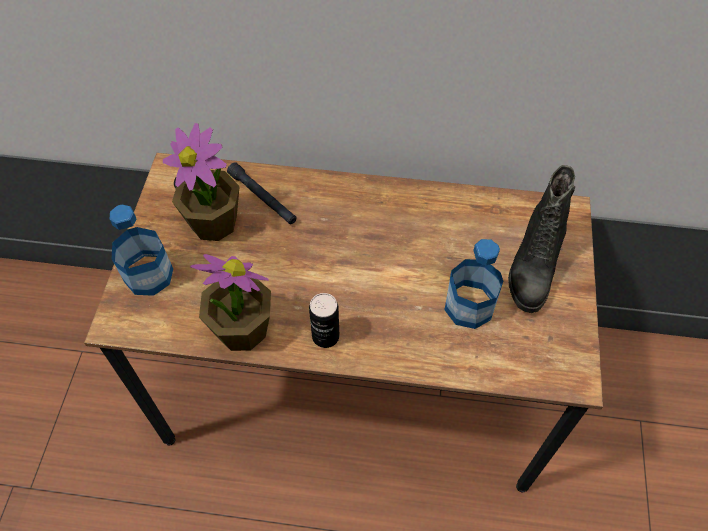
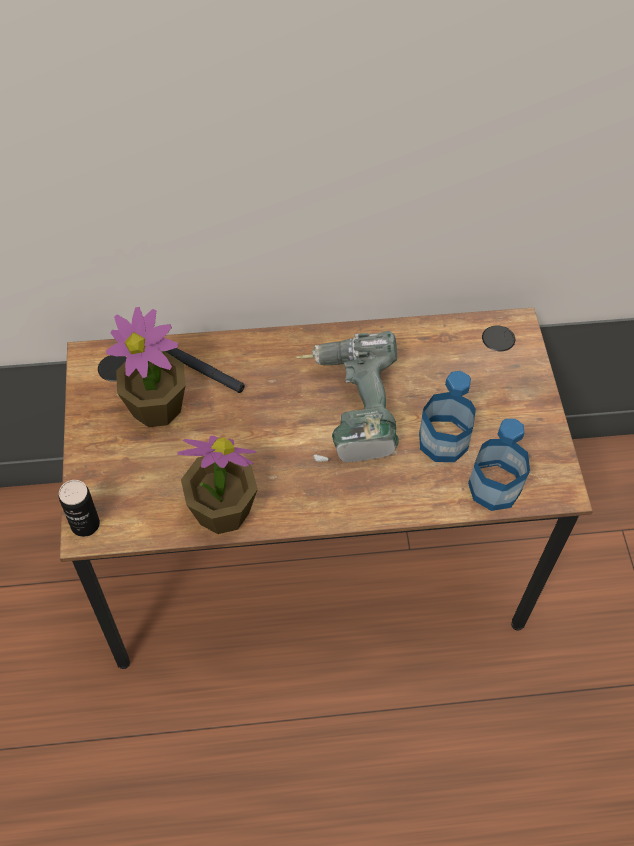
camera: 15 degrees left, 0 degrees up
bottle [110,205,173,296] -> bottle moved to [468,419,530,511]
can [309,293,340,348] -> can moved to [59,480,100,537]
black boot [508,165,575,313] -> none
none -> power drill [296,331,399,462]

